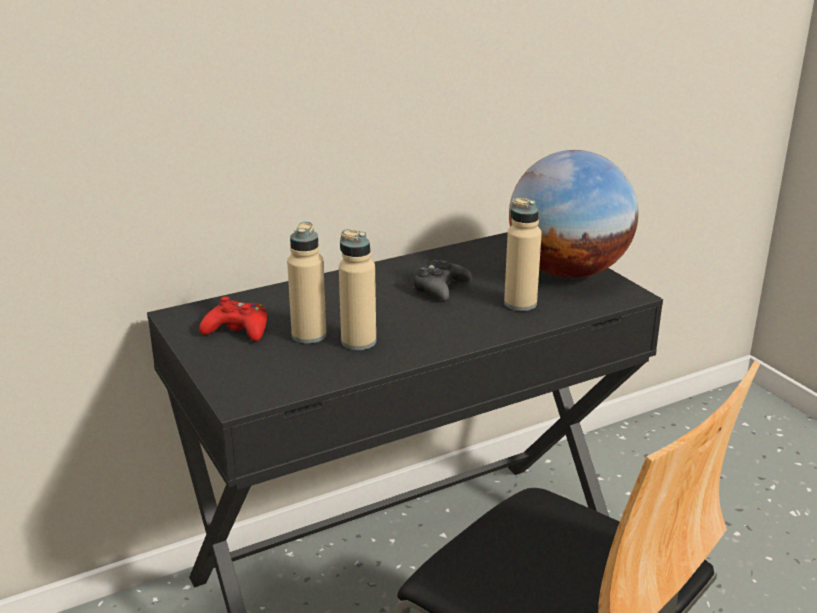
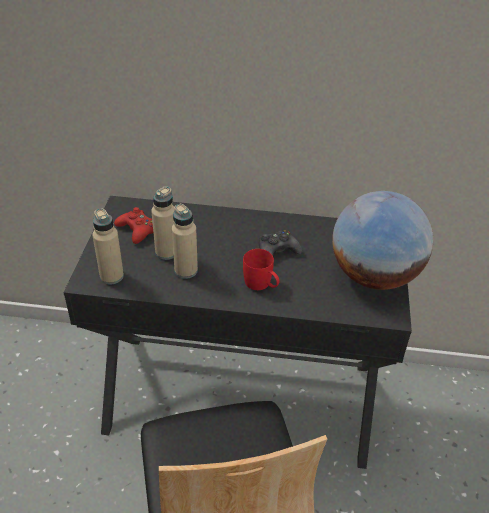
camera: 35 degrees right, 15 degrees up
beige bottle [504,197,542,311] -> beige bottle moved to [92,209,124,285]
none -> red mug [243,249,279,290]

